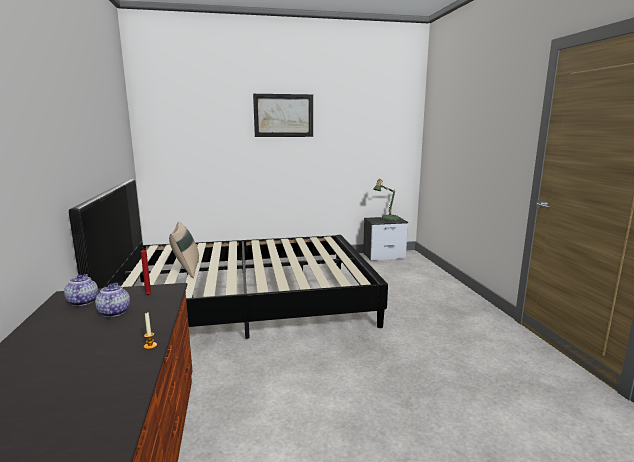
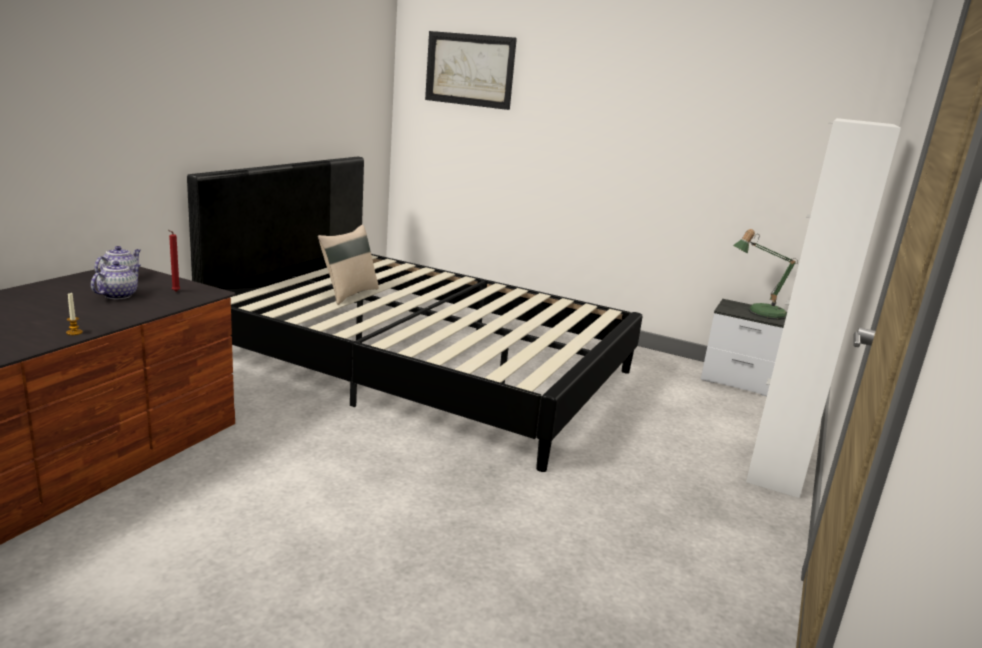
camera: 35 degrees right, 5 degrees up
picture [253,94,313,137] -> picture moved to [425,31,517,110]
none -> white cabinet [746,118,901,498]

